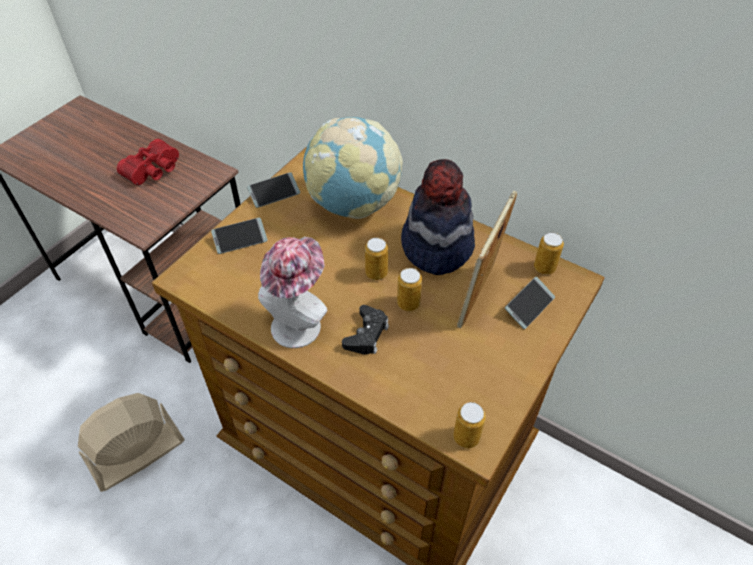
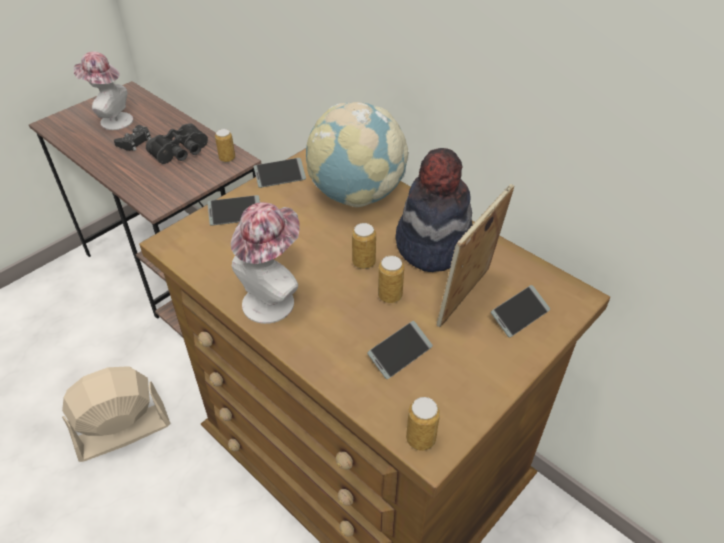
camera: 10 degrees right, 5 degrees down
red binoculars [117,139,179,185] -> black binoculars [146,123,208,164]
black game controller [342,305,389,355] -> black game controller moved to [114,125,151,151]
can [534,232,564,275] -> can moved to [215,129,235,162]
none -> hat [73,52,133,130]
none -> phone [367,321,433,379]

